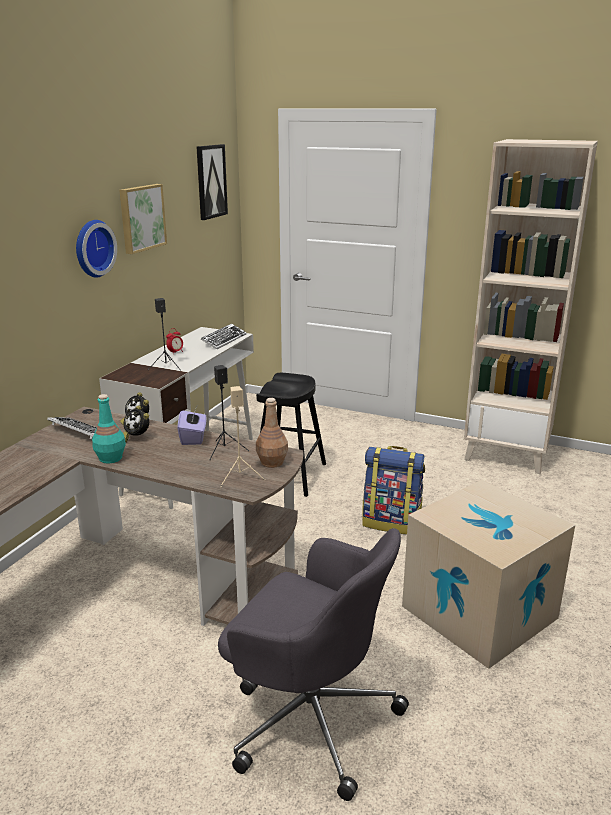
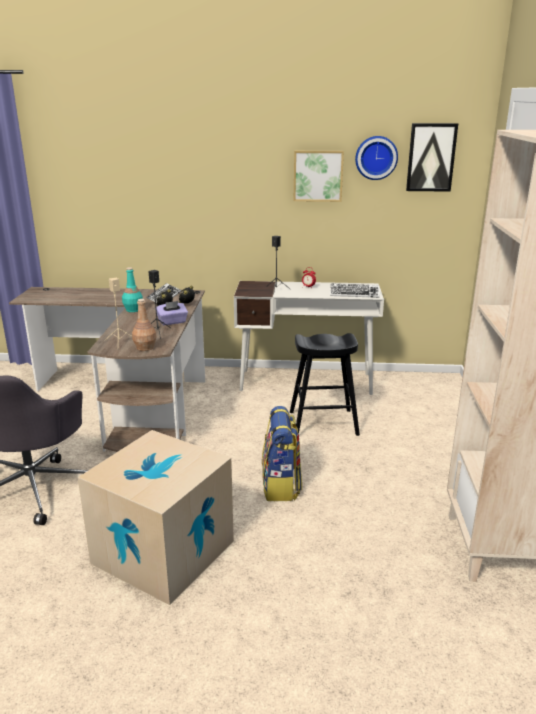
camera: 70 degrees right, 0 degrees up
wall clock [76,220,117,278] -> wall clock moved to [355,136,398,180]

